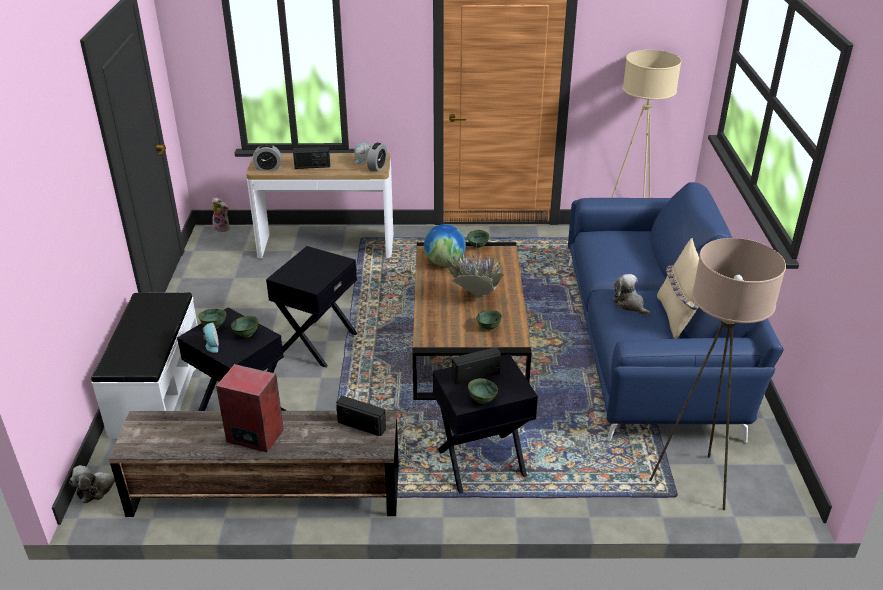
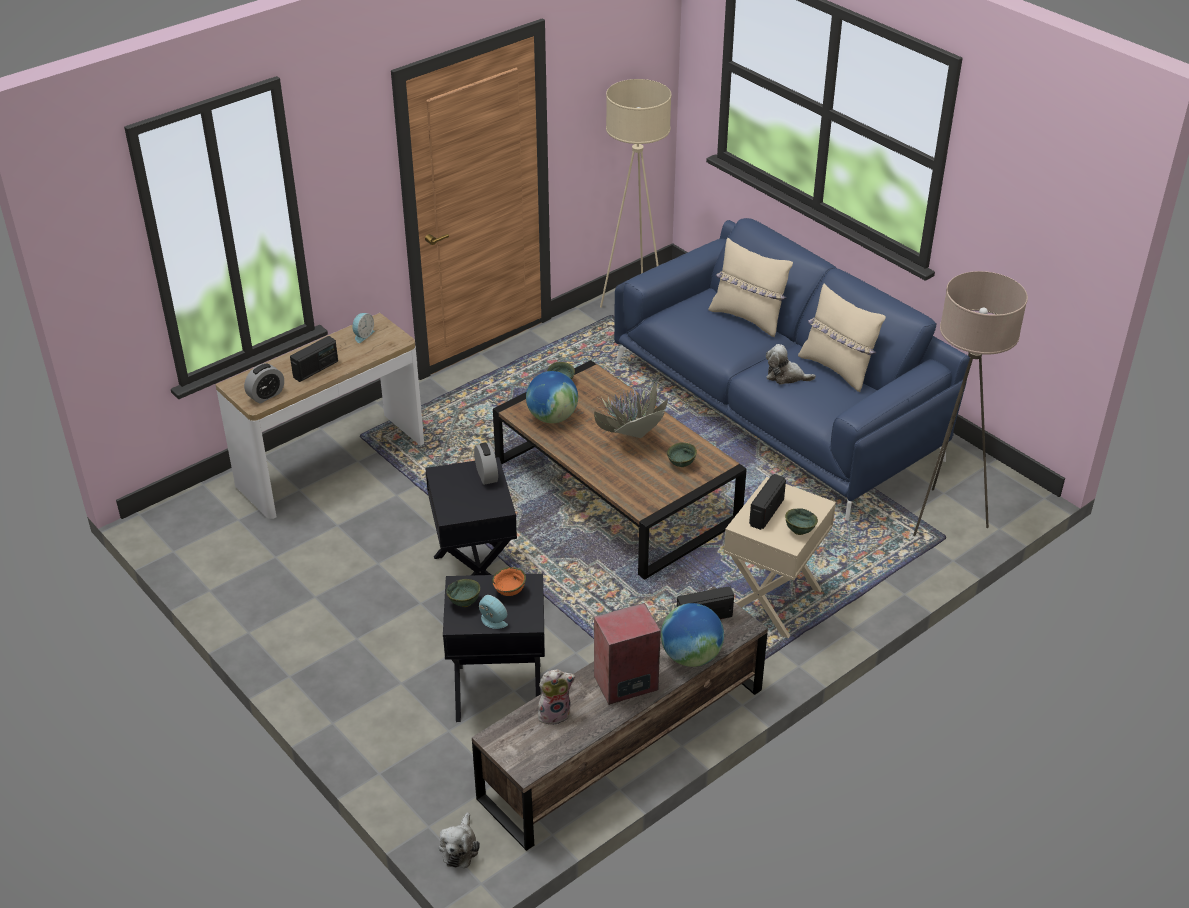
camera: 40 degrees left, 5 degrees up
white bench [91,293,198,439] -> none
plush toy [212,197,230,232] -> plush toy moved to [538,670,575,725]
green bowl [231,316,258,338] -> orange bowl [492,567,526,596]
alarm clock [367,143,387,172] -> alarm clock moved to [474,443,498,485]
black side table [433,354,538,494] -> beige side table [724,477,836,638]
none -> globe [661,603,724,667]
none -> beige pillow [708,238,793,337]

